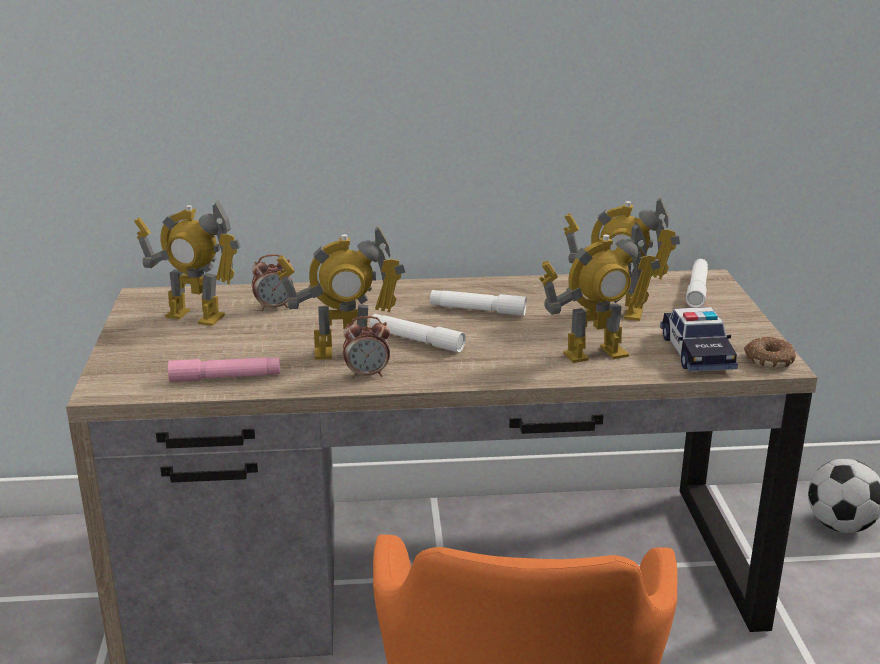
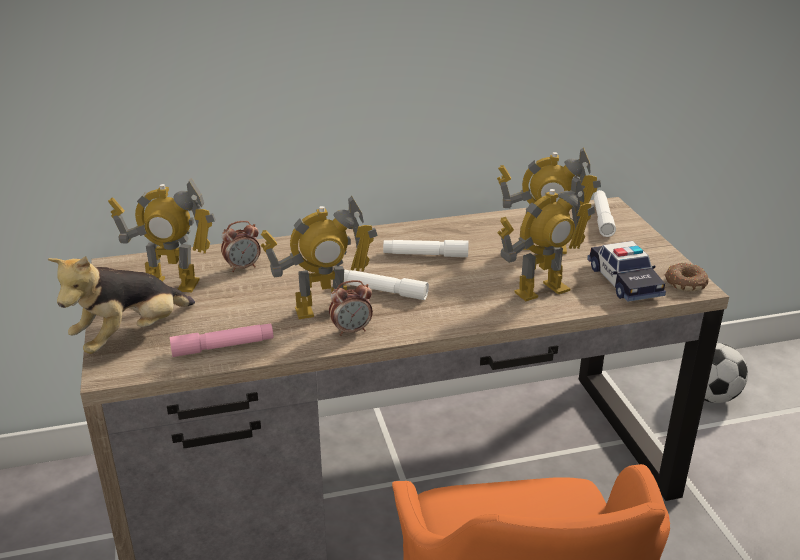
camera: 10 degrees left, 5 degrees up
none -> plush toy [48,256,195,354]

